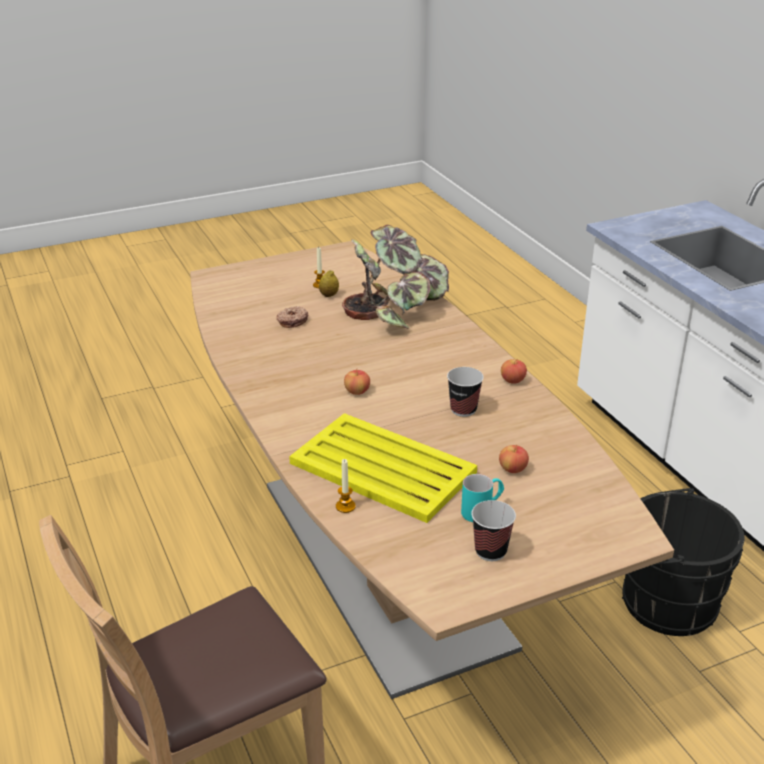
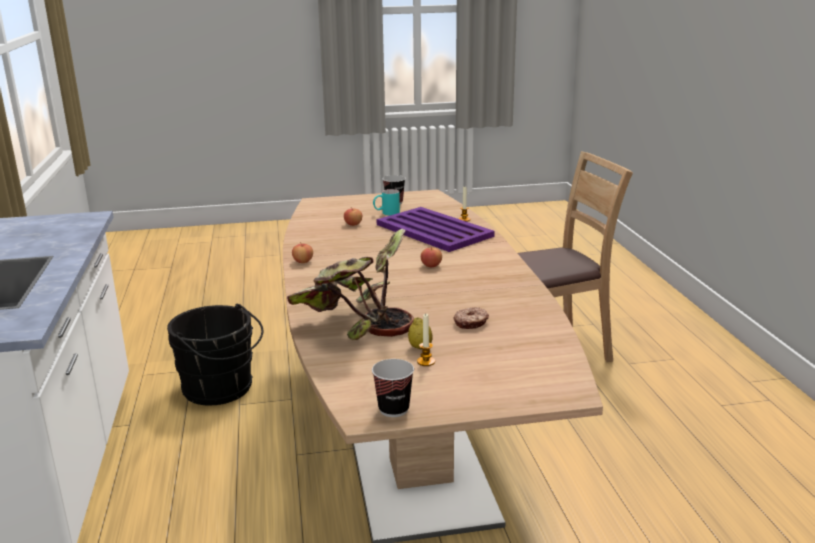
camera: 165 degrees left, 10 degrees down
yellow tray [289,413,477,523] -> purple tray [377,207,495,252]
cup [447,367,484,417] -> cup moved to [372,359,414,417]

